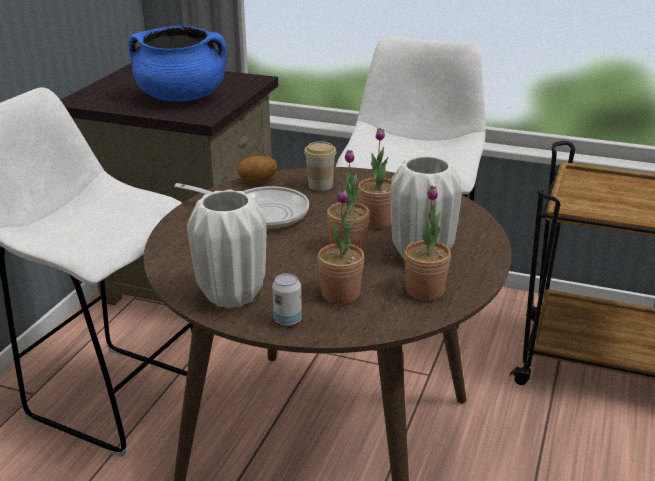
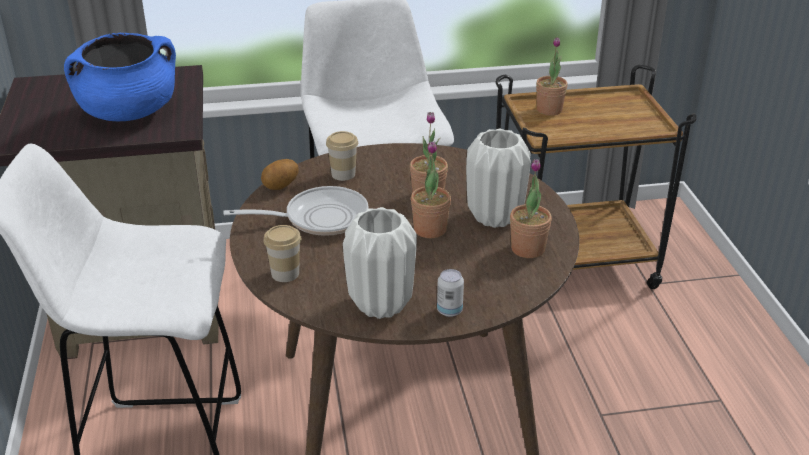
camera: 30 degrees left, 5 degrees up
potted plant [317,189,365,304] -> potted plant moved to [536,37,568,116]
none -> cup [263,225,302,282]

